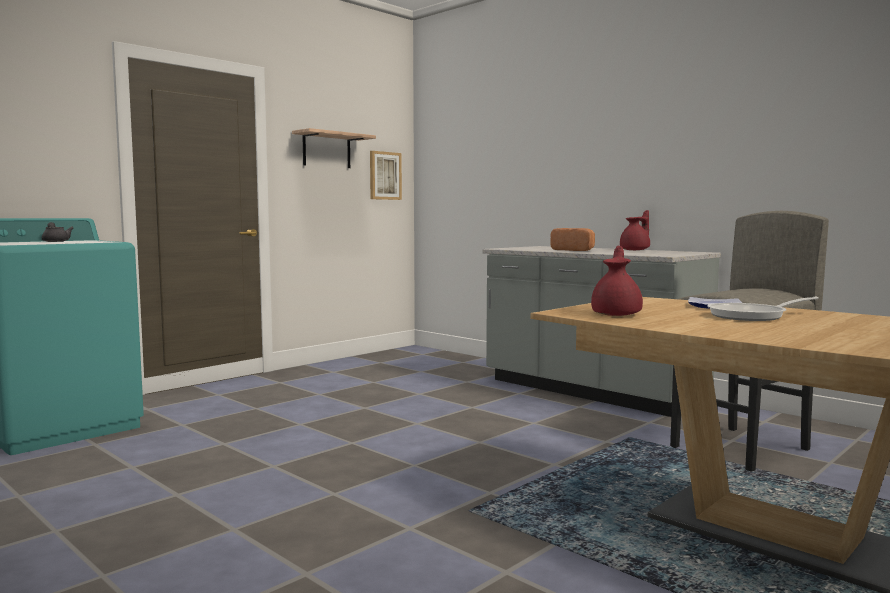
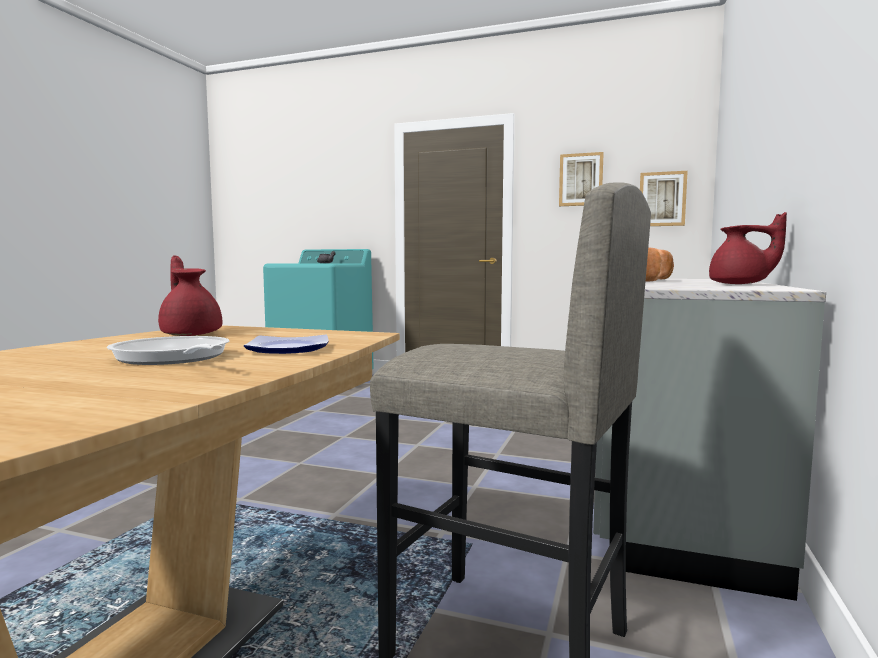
camera: 65 degrees right, 0 degrees up
shelf [292,128,376,168] -> picture [559,152,604,206]
red teapot [591,246,643,316] -> red teapot turned 120 degrees counterclockwise [158,255,222,336]

